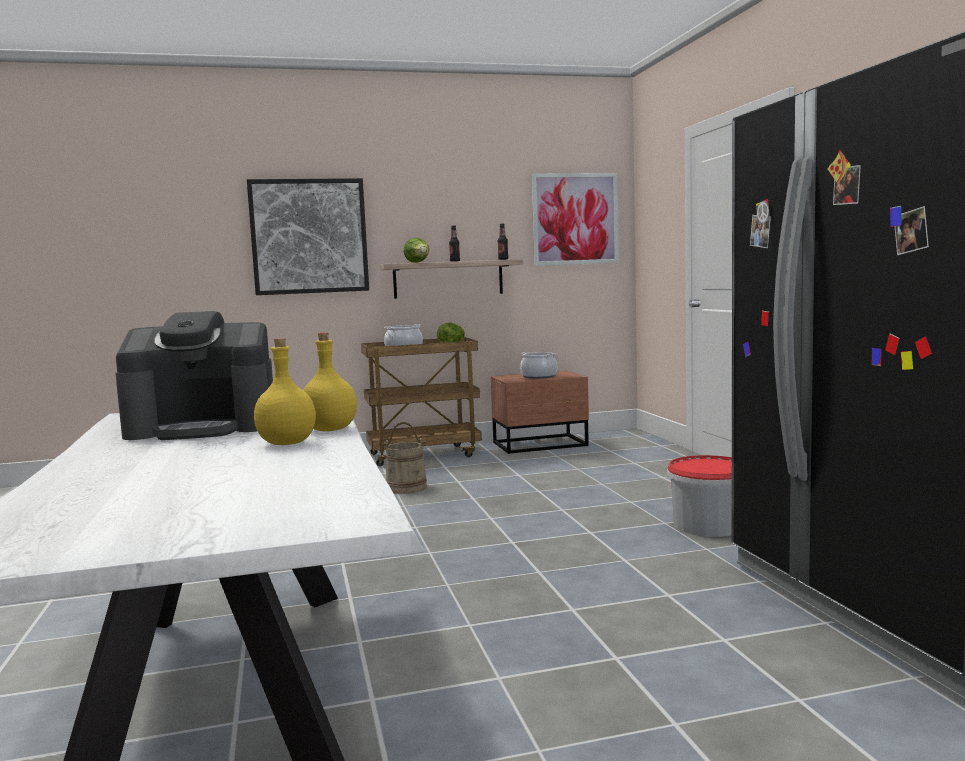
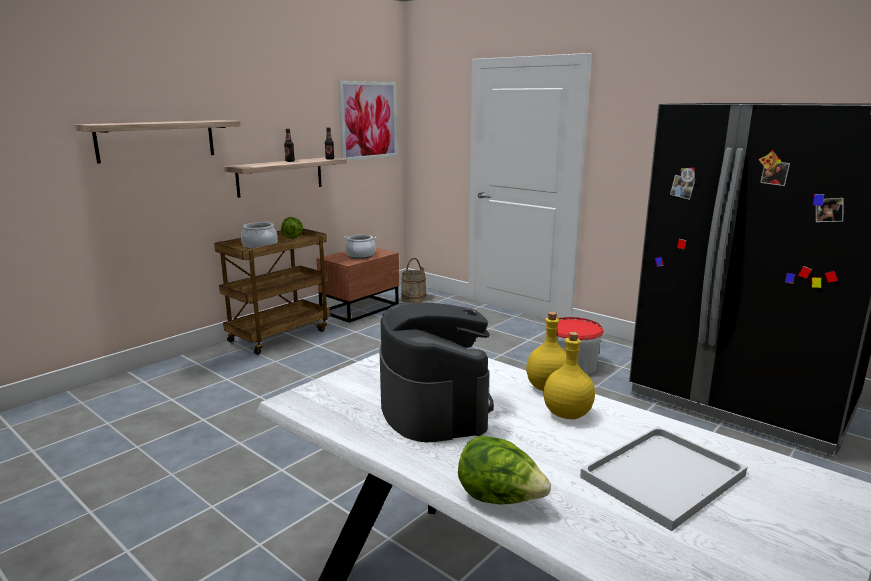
camera: 35 degrees left, 10 degrees up
coffee machine [115,311,273,440] -> coffee machine turned 60 degrees counterclockwise [379,302,494,442]
picture [247,178,369,295] -> shelf [75,120,241,164]
beige bucket [382,422,427,494] -> beige bucket moved to [401,258,427,303]
lettuce [403,238,429,263] -> lettuce moved to [458,435,551,504]
none -> white tray [580,426,747,531]

